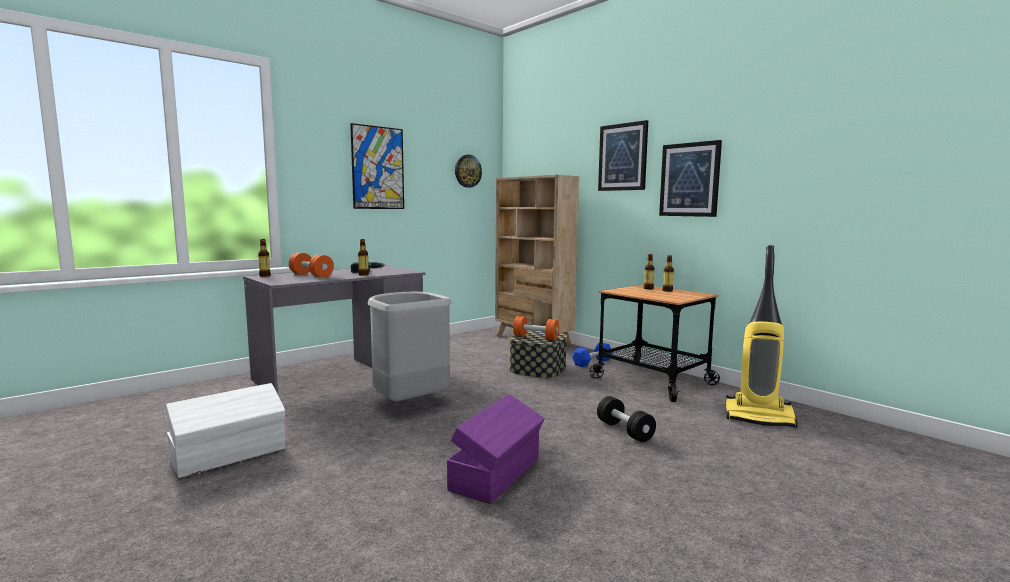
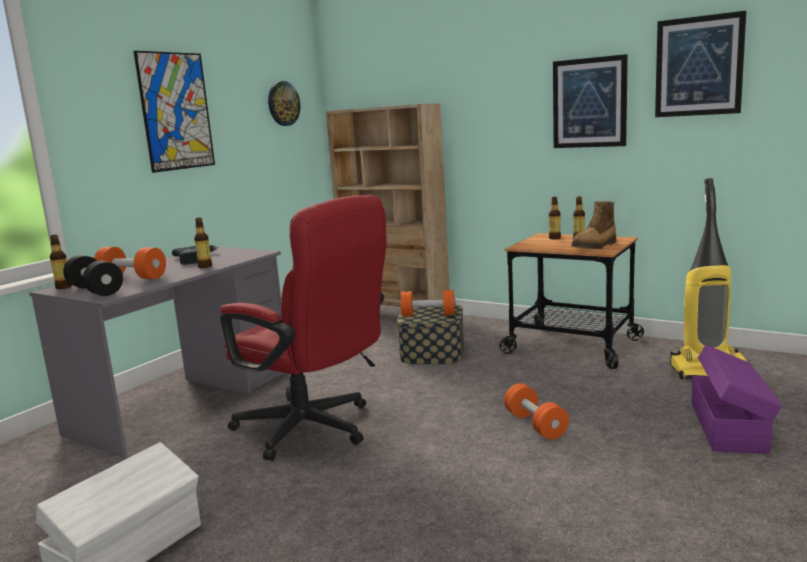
camera: 15 degrees left, 5 degrees up
grey trash can [368,292,452,402] -> red office chair [220,195,387,461]
purple storage box [447,394,545,504] -> purple storage box moved to [692,345,782,454]
blue dumbbell [572,343,613,367] -> none
black dumbbell [597,396,656,442] -> black dumbbell moved to [63,255,123,296]
picture [598,120,648,191] -> picture moved to [655,11,746,117]
none -> orange dumbbell [504,383,569,440]
none -> boot [571,201,616,249]

